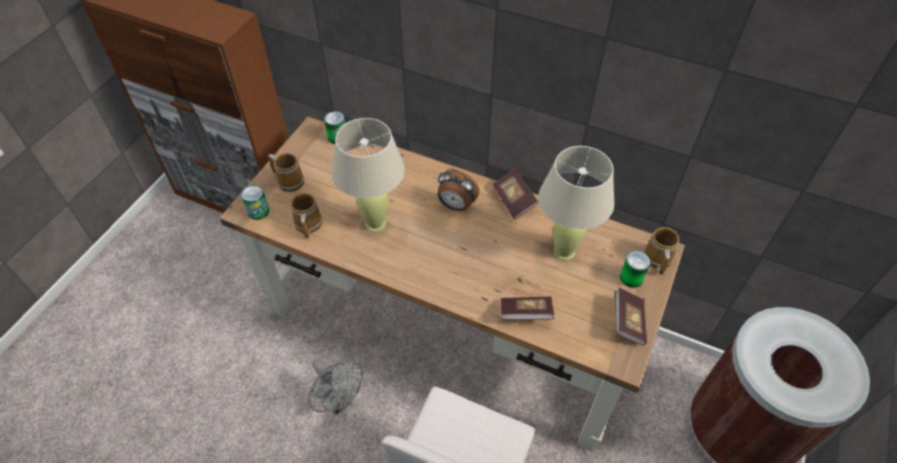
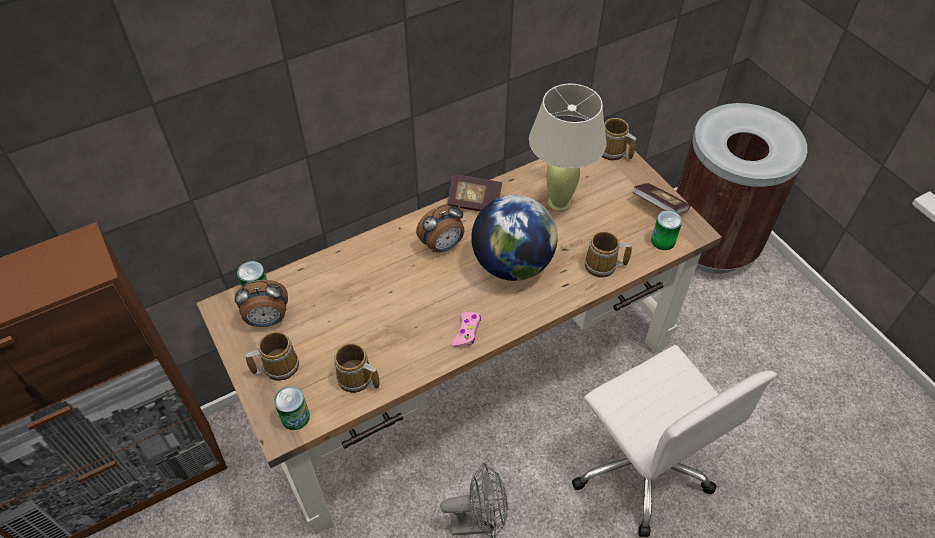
camera: 55 degrees left, 0 degrees up
beige table lamp [332,118,405,232] -> none
book [501,297,554,320] -> mug [585,231,632,278]
can [620,251,650,288] -> can moved to [651,210,682,250]
none -> alarm clock [234,280,288,327]
none -> pink game controller [451,312,481,347]
none -> globe [471,195,558,281]

